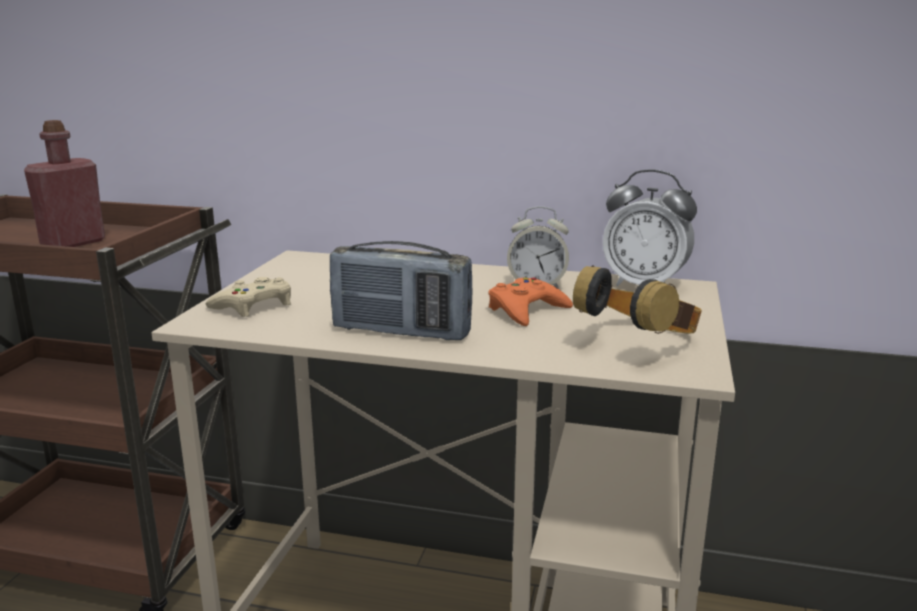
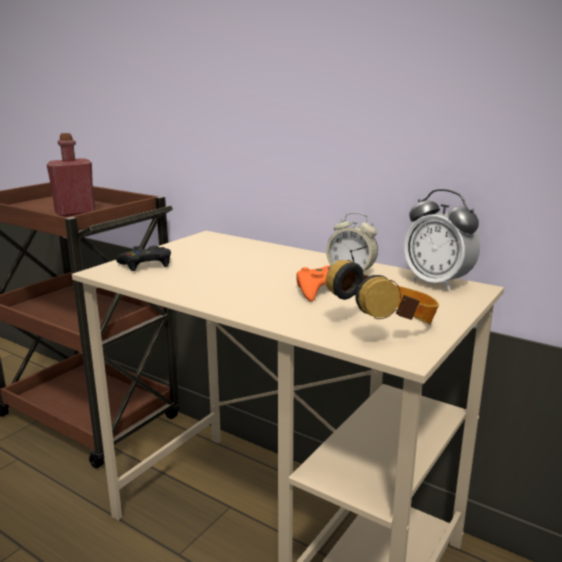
camera: 20 degrees right, 0 degrees up
beige game controller [205,277,291,317] -> black game controller [116,246,171,271]
radio [330,241,473,340] -> none

